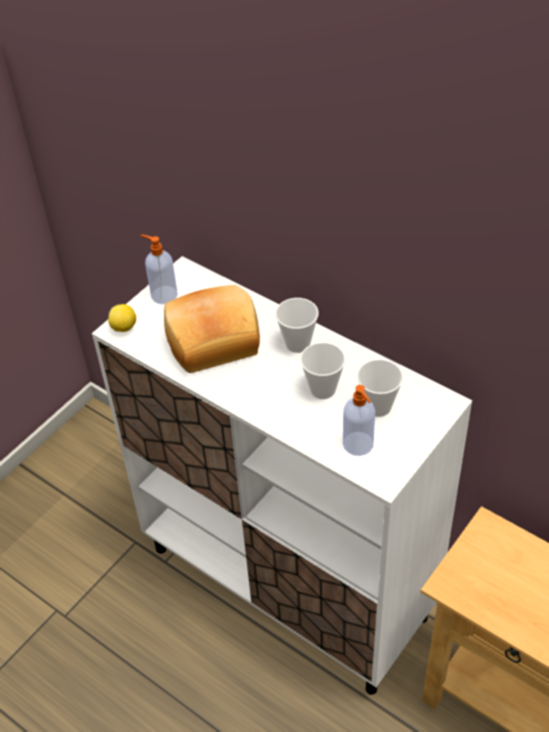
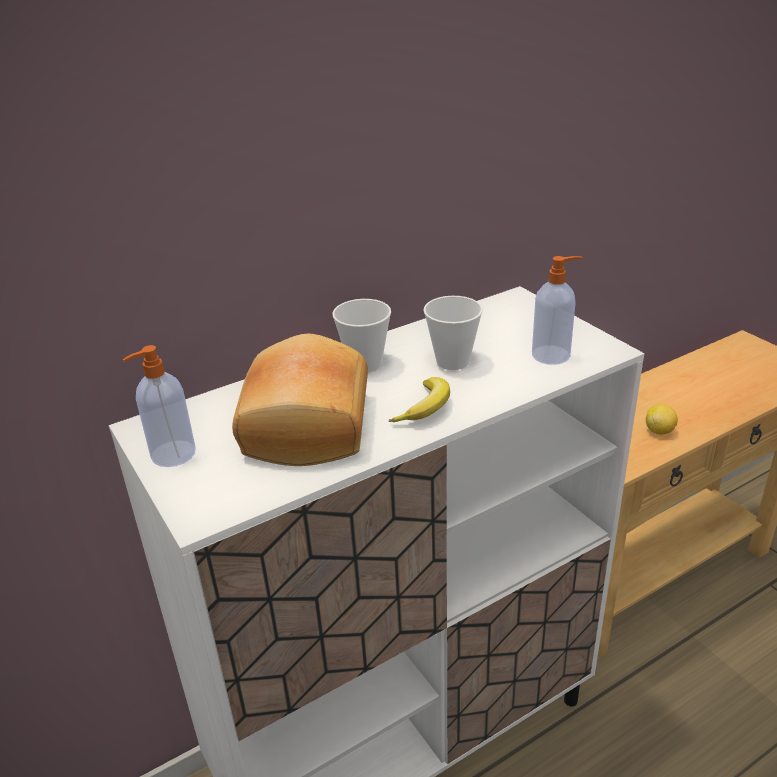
camera: 70 degrees left, 15 degrees down
lemon [108,304,136,332] -> lemon moved to [646,404,678,435]
cup [357,359,403,417] -> none
none -> banana [389,377,450,422]

